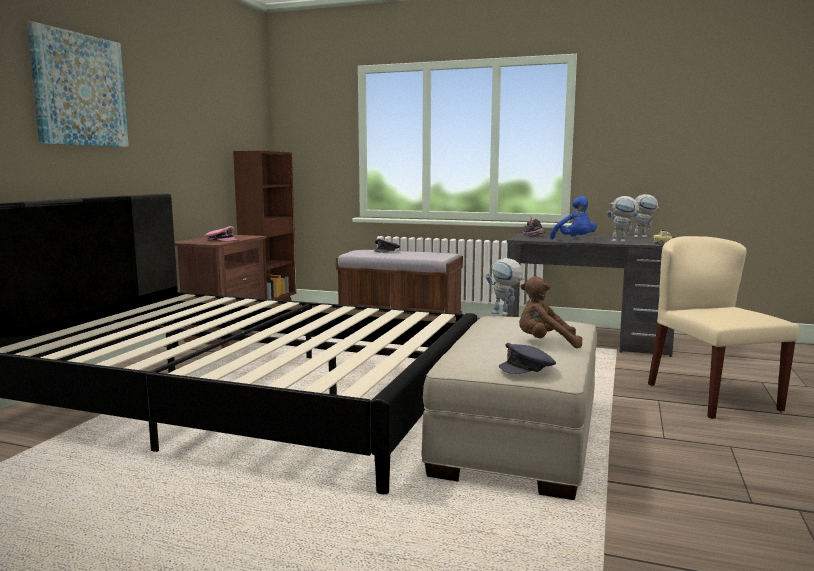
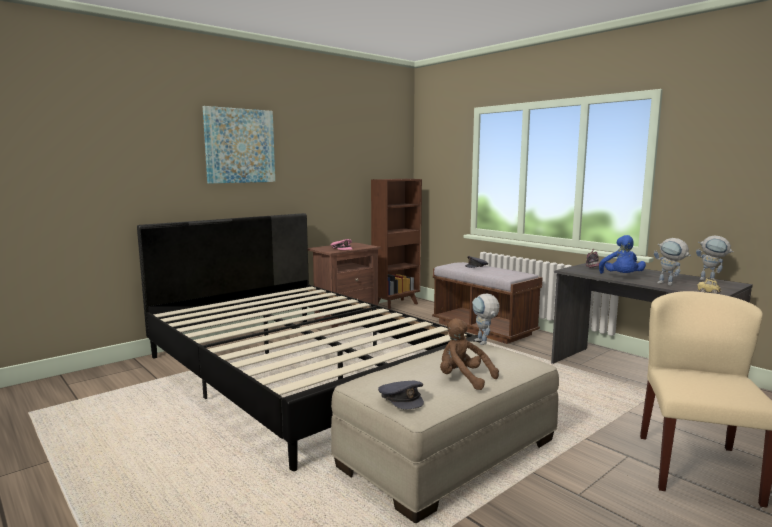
camera: 30 degrees right, 0 degrees up
grey cap [499,343,556,374] -> grey cap turned 135 degrees counterclockwise [378,381,424,409]

